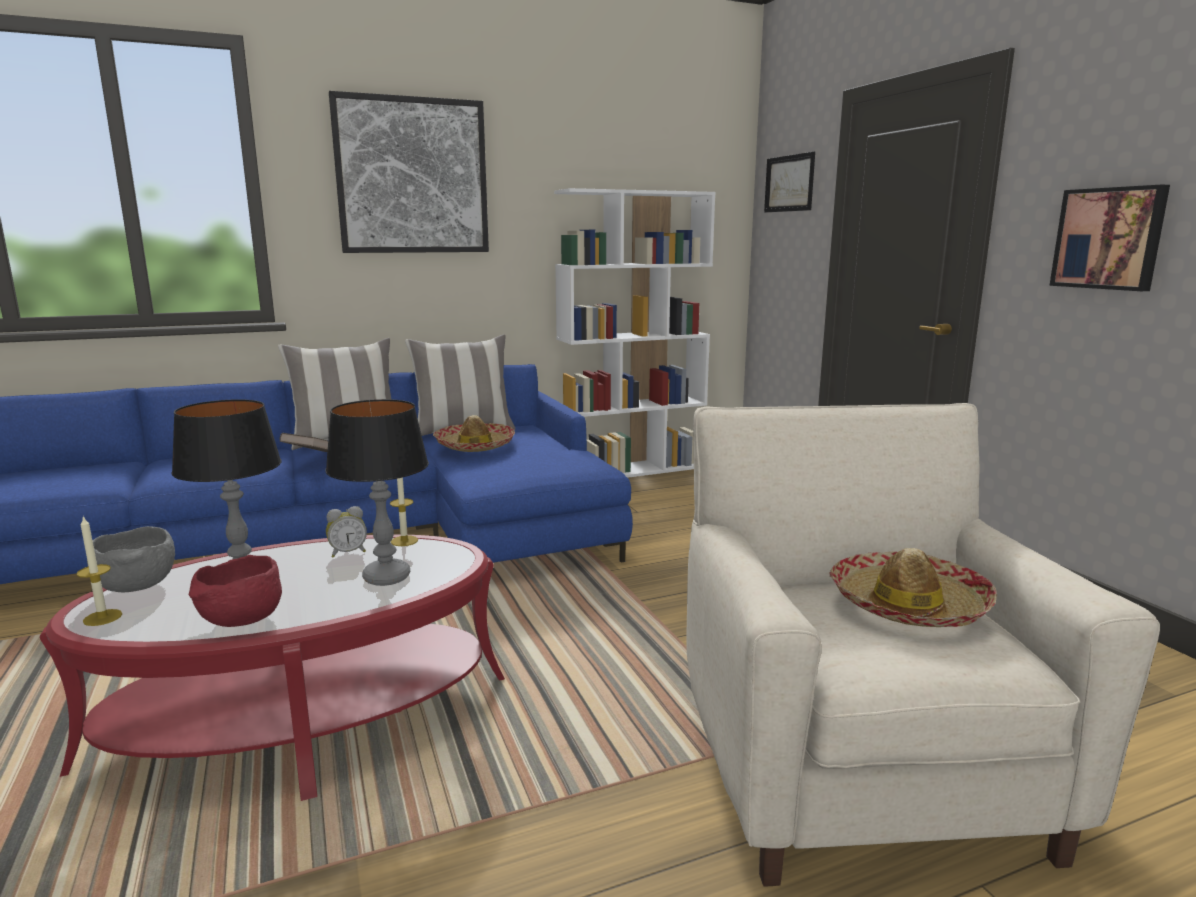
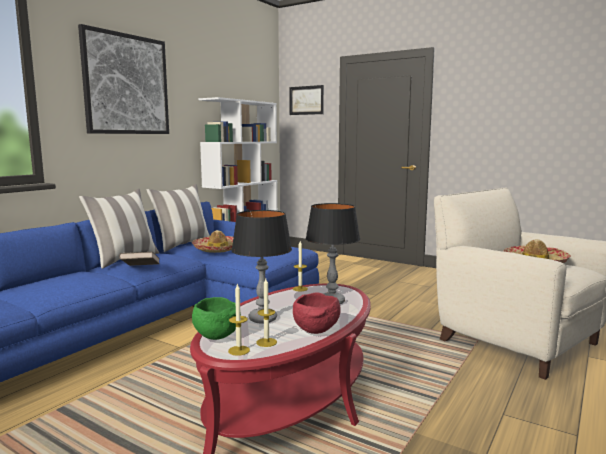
camera: 35 degrees left, 5 degrees down
grey bowl [87,526,175,592] -> green bowl [192,297,241,340]
alarm clock [326,506,367,558] -> none
picture [1049,185,1170,291] -> none
none -> candle [256,279,277,347]

